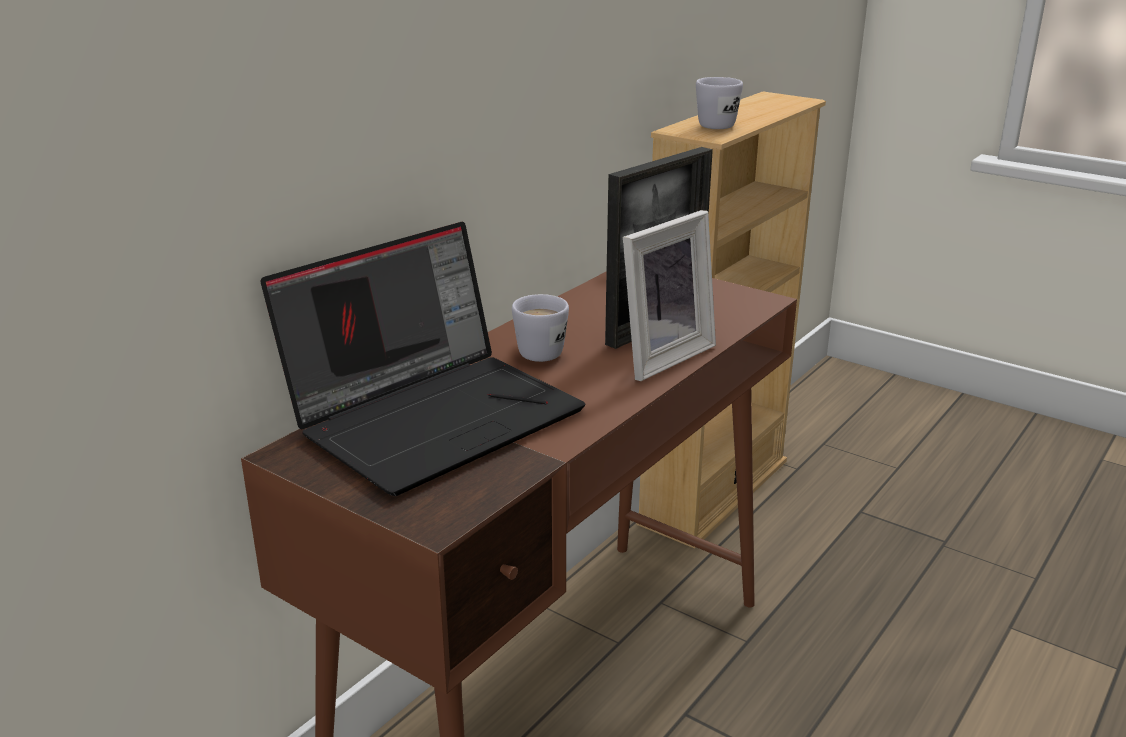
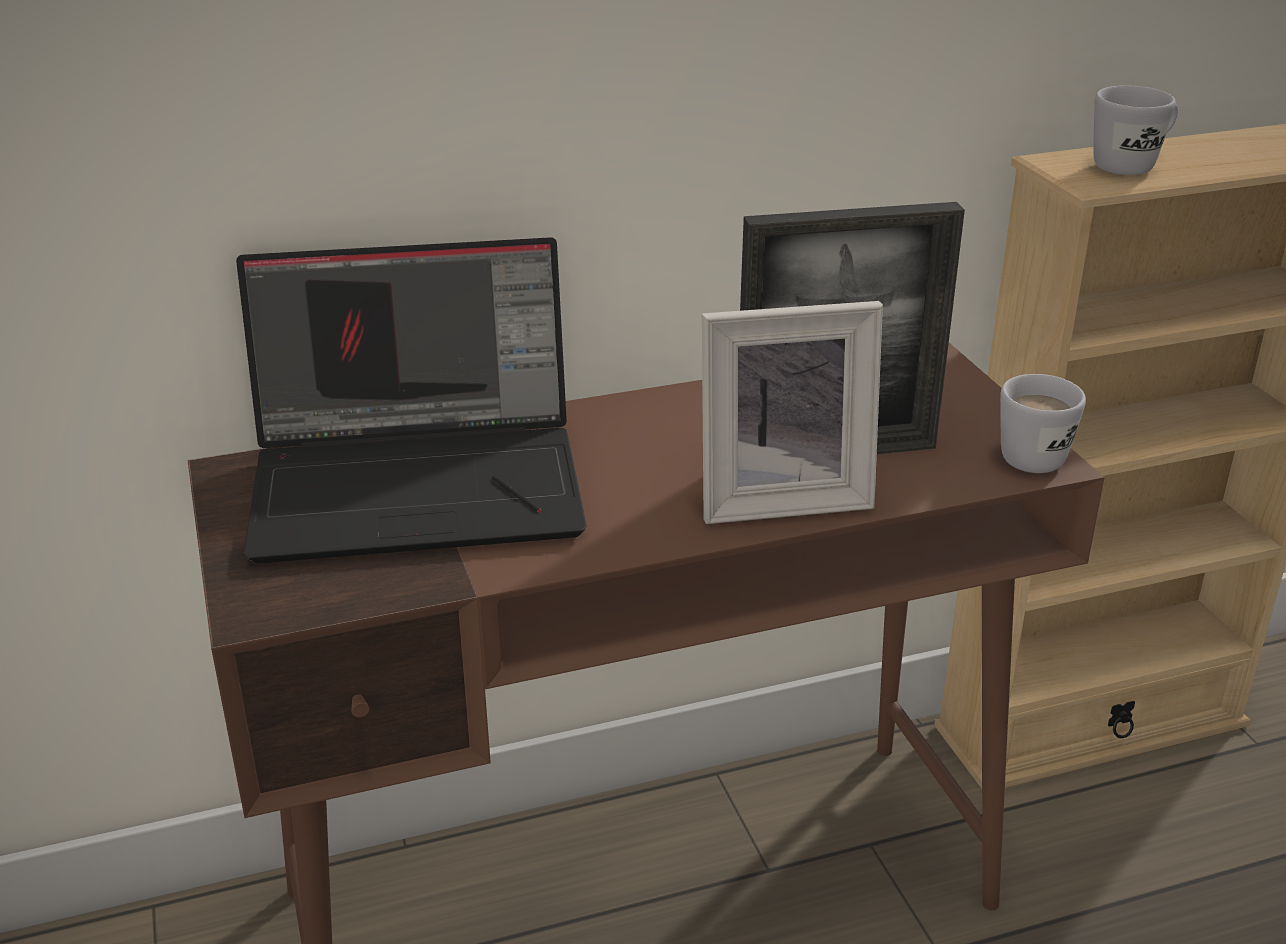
camera: 35 degrees right, 5 degrees up
white mug [512,294,569,362] -> white mug moved to [1000,374,1086,473]

